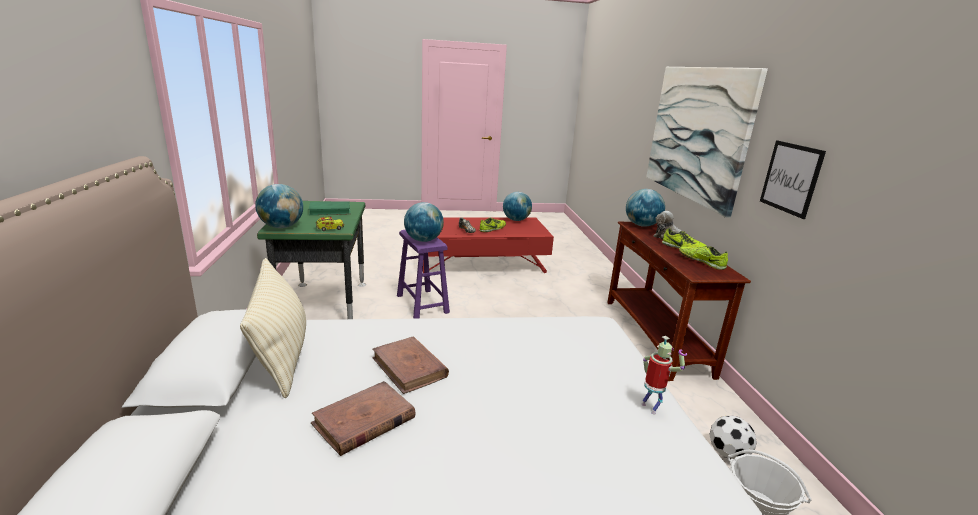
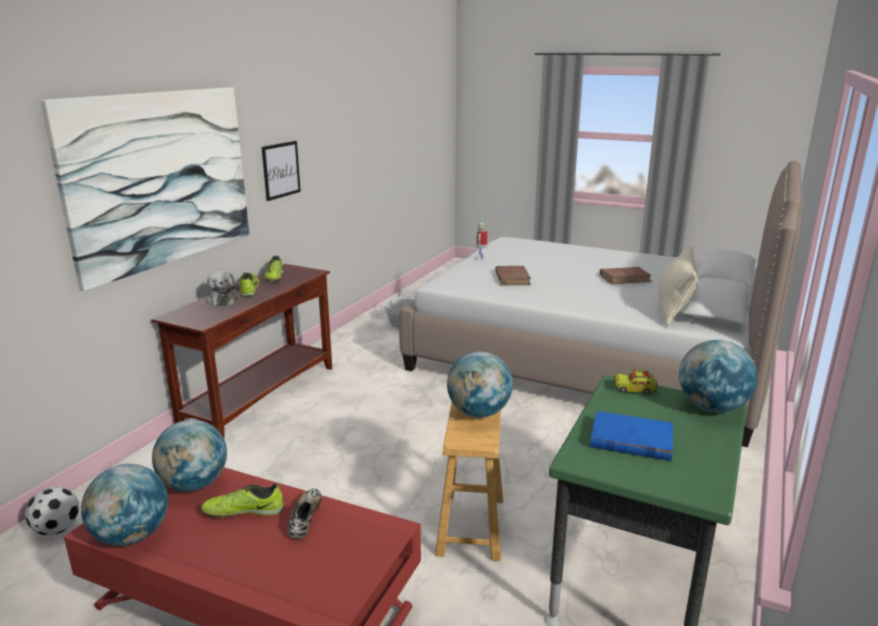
camera: 145 degrees left, 0 degrees up
green book [309,201,351,215] -> blue book [590,411,673,461]
brown book [372,336,449,394] -> brown book moved to [495,266,531,285]
purple stool [397,230,450,319] -> brown stool [435,402,503,561]
globe [626,189,665,227] -> globe moved to [152,420,227,492]
football [709,415,757,459] -> football moved to [25,487,79,535]

